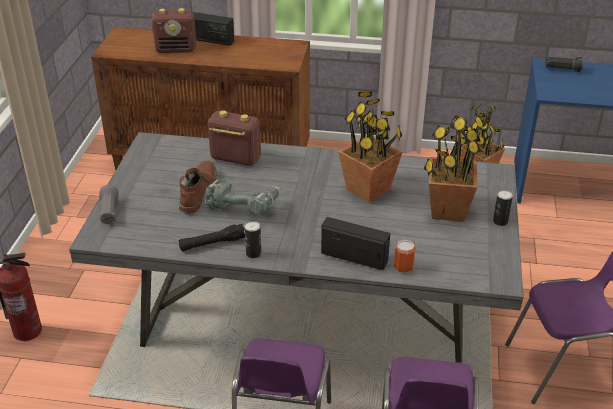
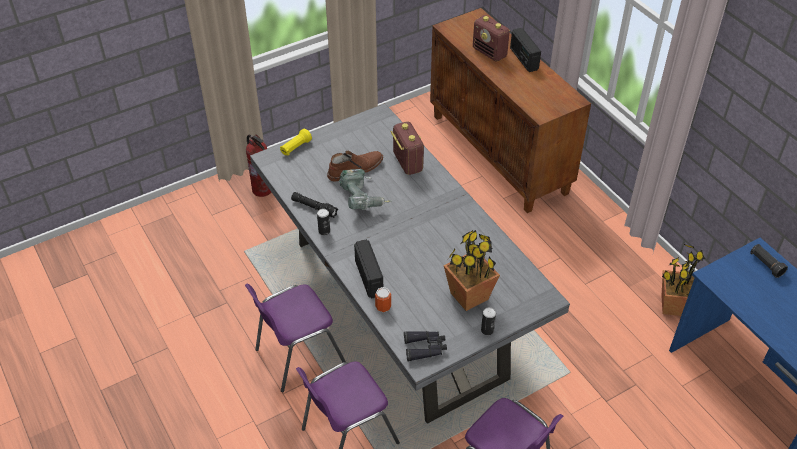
camera: 50 degrees right, 10 degrees up
grey flashlight [99,185,119,224] -> yellow flashlight [280,129,312,155]
potted plant [338,92,403,203] -> none
none -> black binoculars [404,331,447,361]

